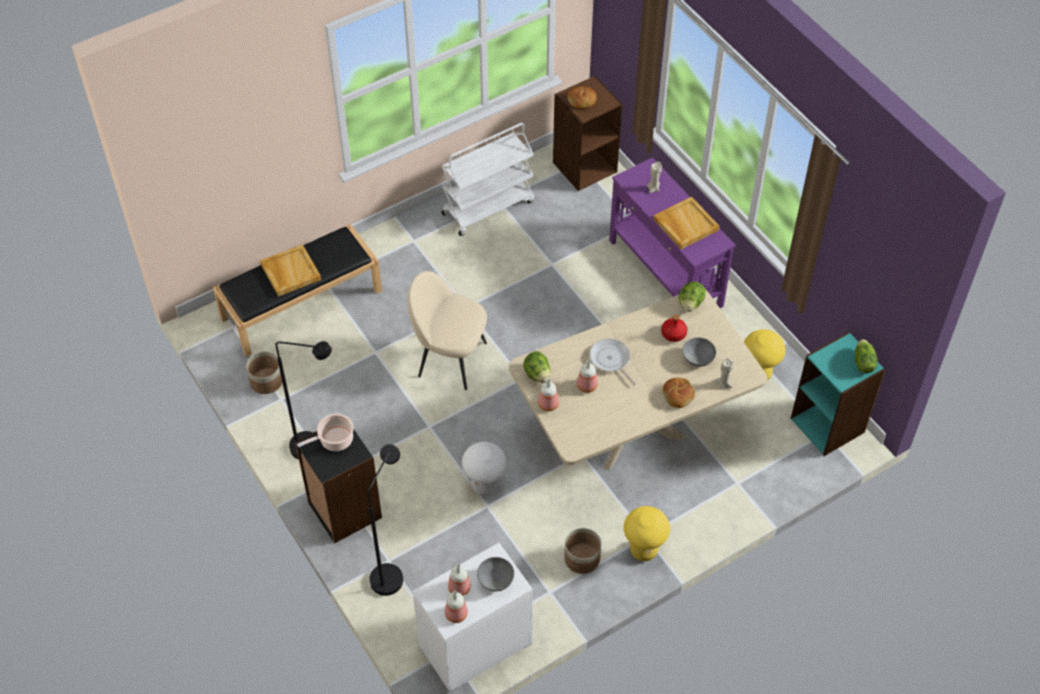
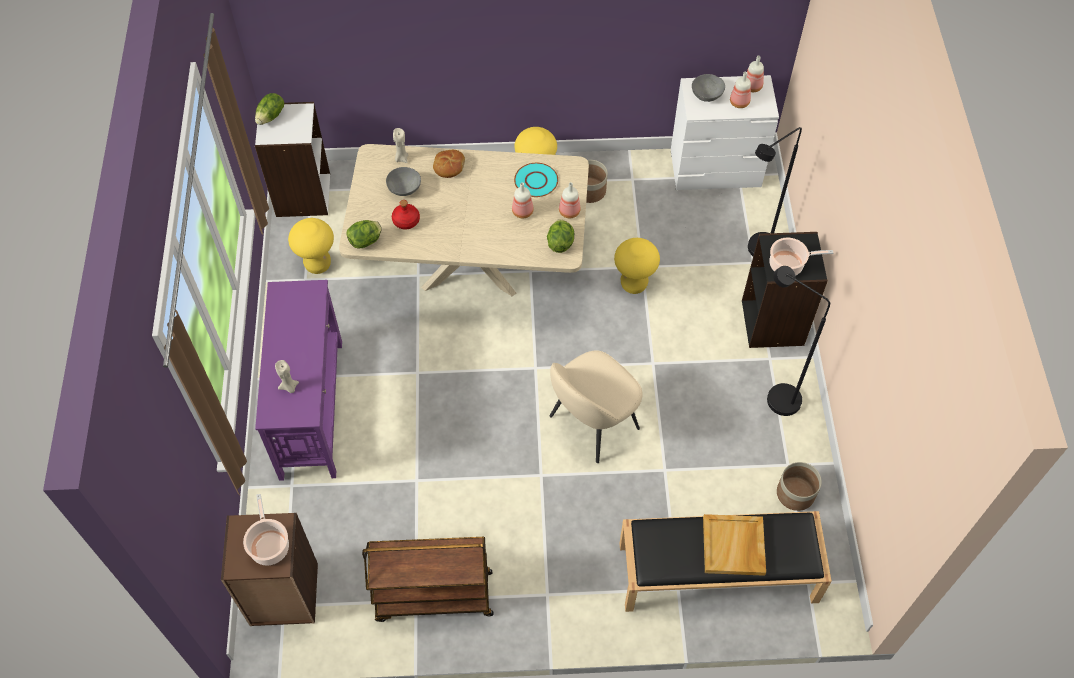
camera: 150 degrees left, 5 degrees up
beige chair [408,271,487,390] -> beige chair turned 90 degrees clockwise [550,350,642,463]
white cart [441,123,534,236] -> brown cart [362,537,494,622]
white stool [462,442,507,496] -> yellow stool [614,238,660,294]
bread [567,87,597,109] -> cooking pot [243,494,289,565]
frying pan [590,339,636,385] -> none
beige tray [654,197,720,249] -> none
turquoise bookcase [790,332,885,456] -> white bookcase [255,102,330,217]
none -> turquoise plate [514,163,558,197]

